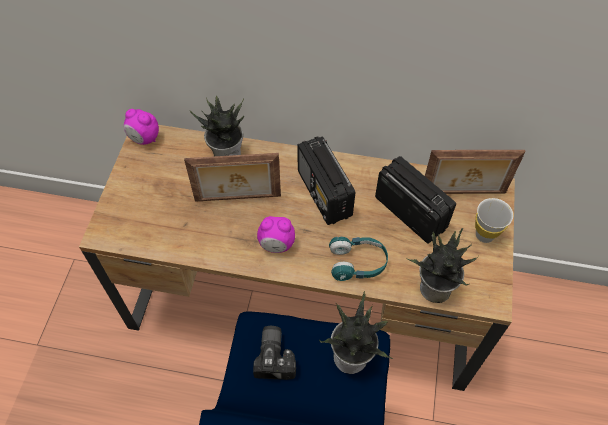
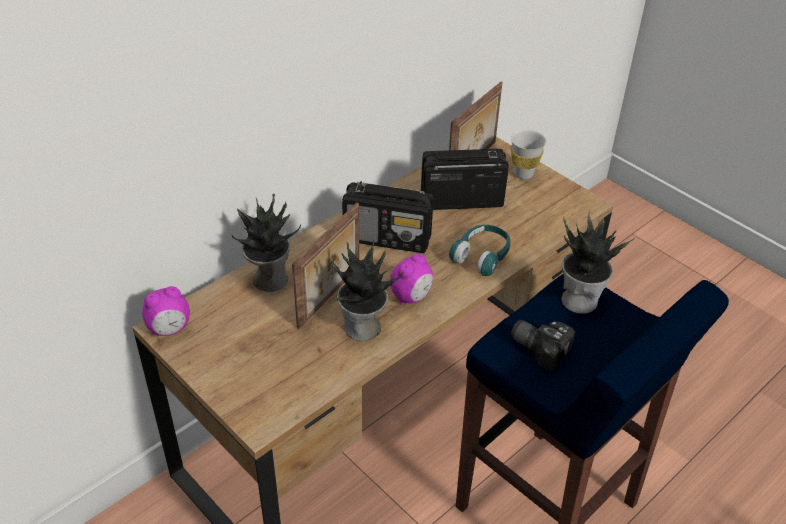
camera: 55 degrees left, 15 degrees down
potted plant [406,228,478,303] -> potted plant moved to [331,240,403,341]

